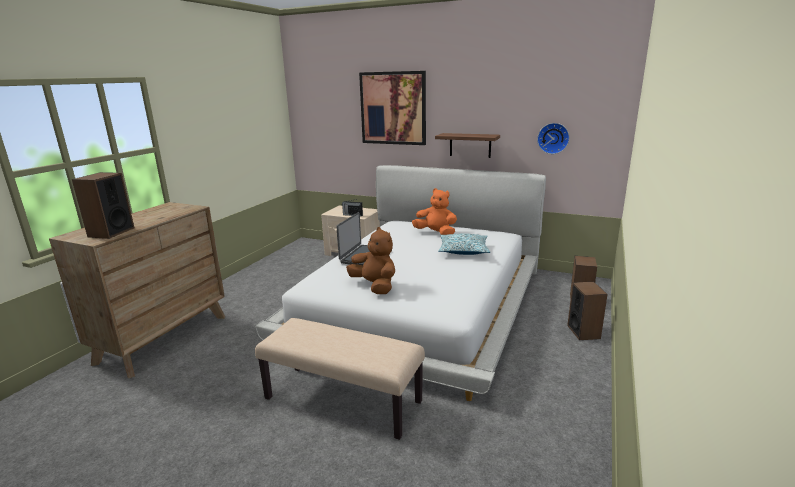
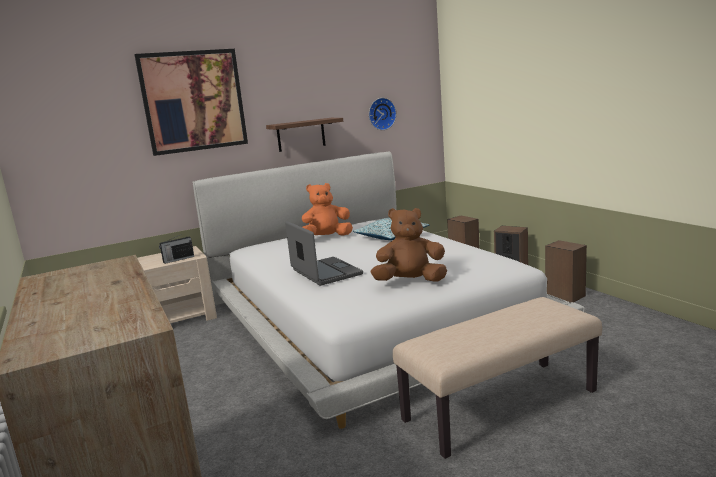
camera: 50 degrees left, 5 degrees down
speaker [72,172,134,239] -> speaker moved to [545,240,587,303]

